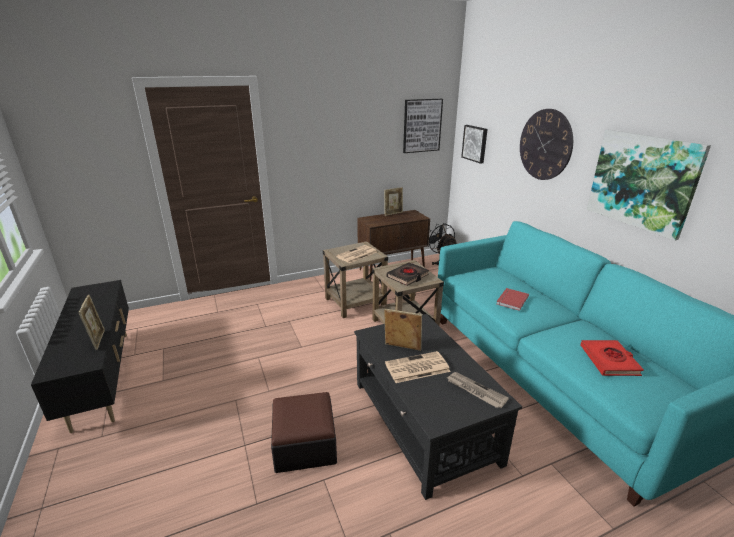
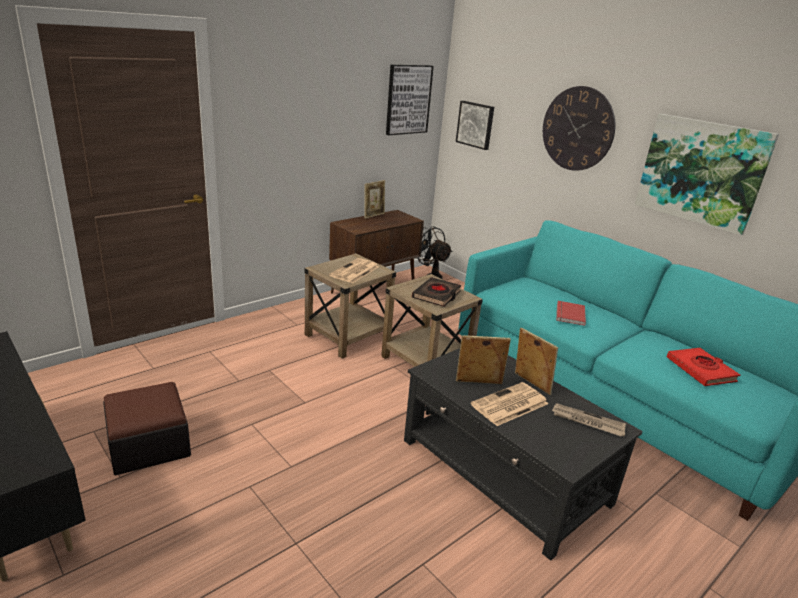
camera: 20 degrees left, 0 degrees up
picture frame [78,295,105,350] -> picture frame moved to [515,328,558,395]
ottoman [271,392,337,473] -> ottoman moved to [103,382,191,475]

